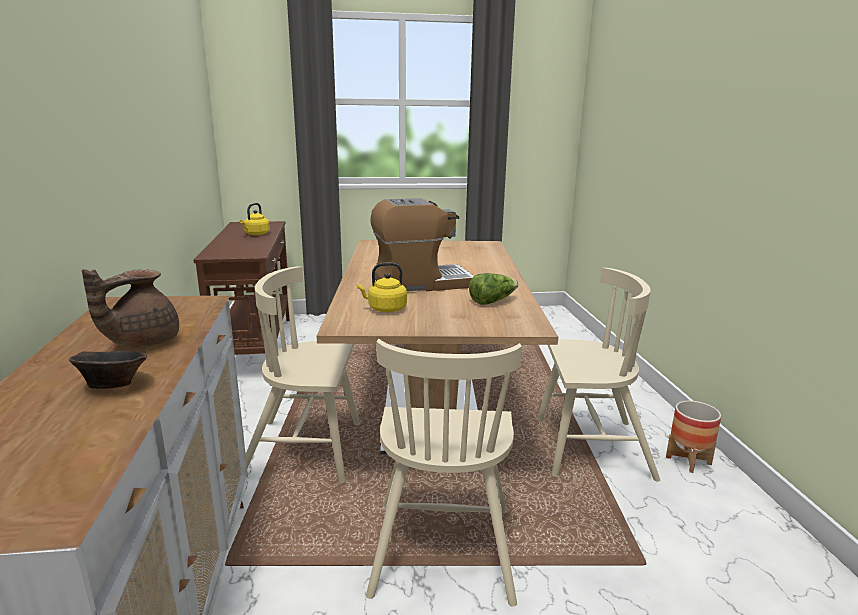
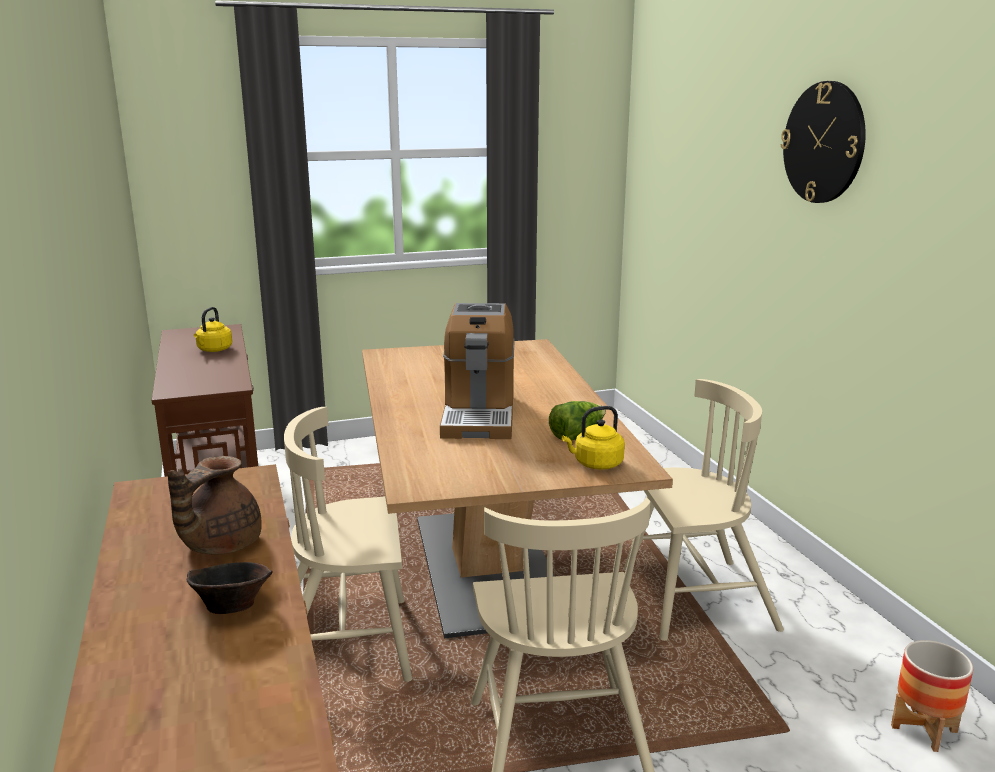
camera: 10 degrees left, 0 degrees up
yellow kettle [357,262,407,312] -> yellow kettle moved to [562,406,625,470]
coffee machine [370,198,474,291] -> coffee machine turned 120 degrees clockwise [440,303,515,439]
planter [666,401,721,473] -> planter moved to [891,640,973,752]
none -> wall clock [781,81,866,203]

